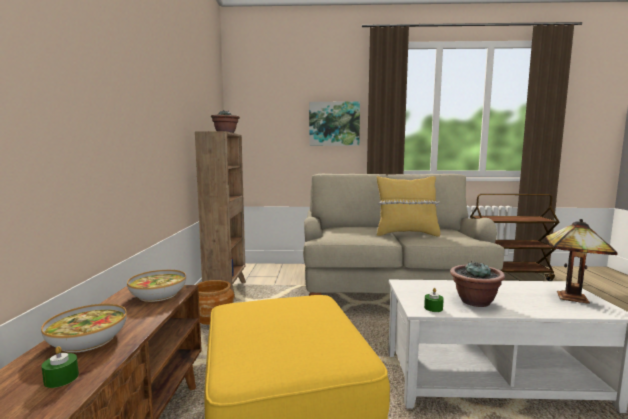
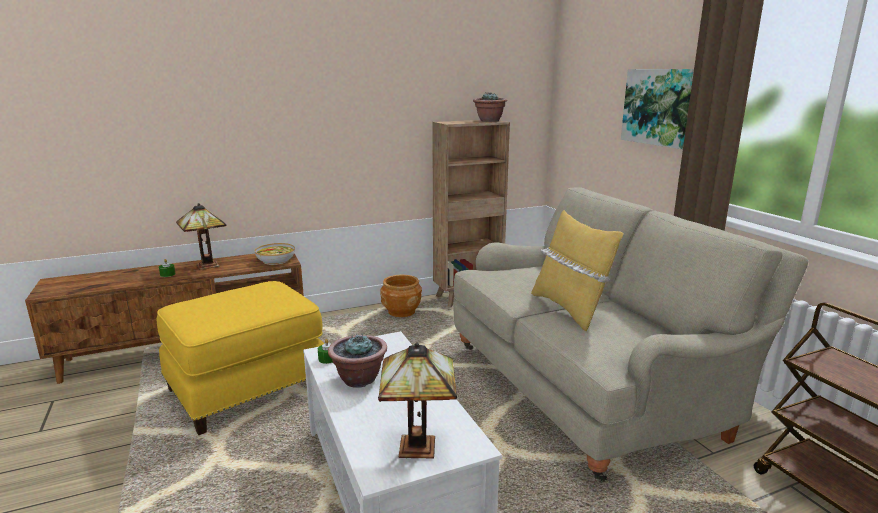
camera: 65 degrees right, 10 degrees up
bowl [41,304,127,353] -> table lamp [176,203,227,270]

